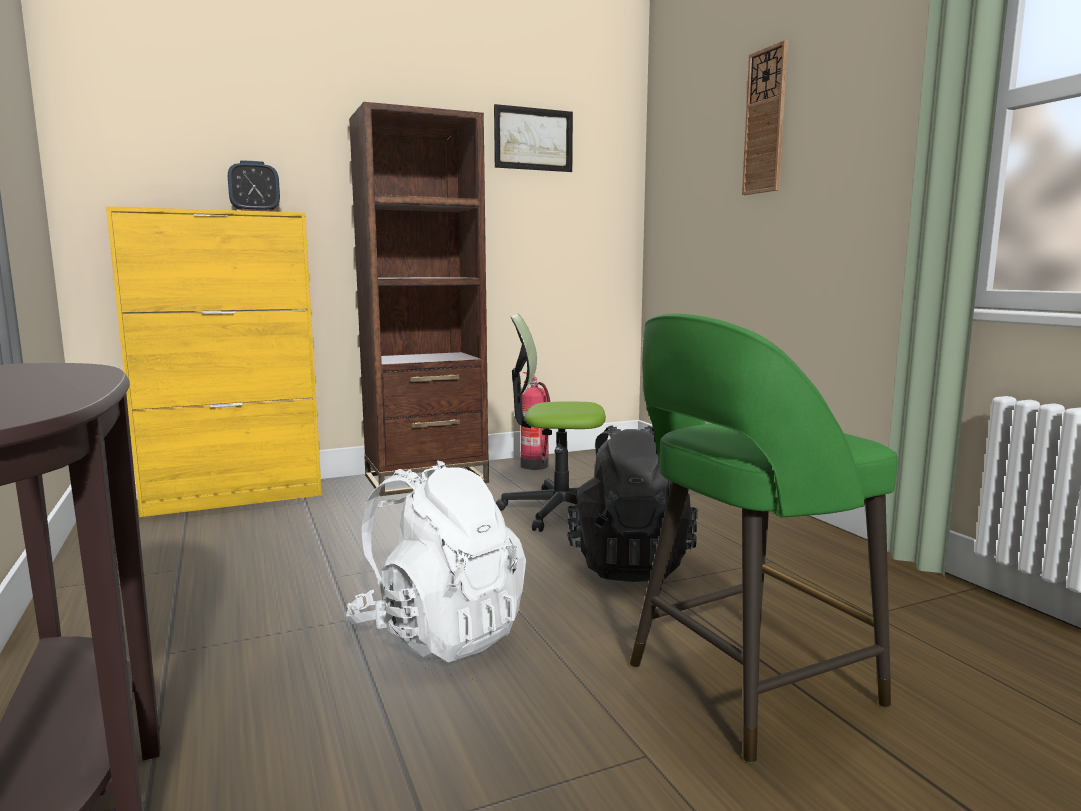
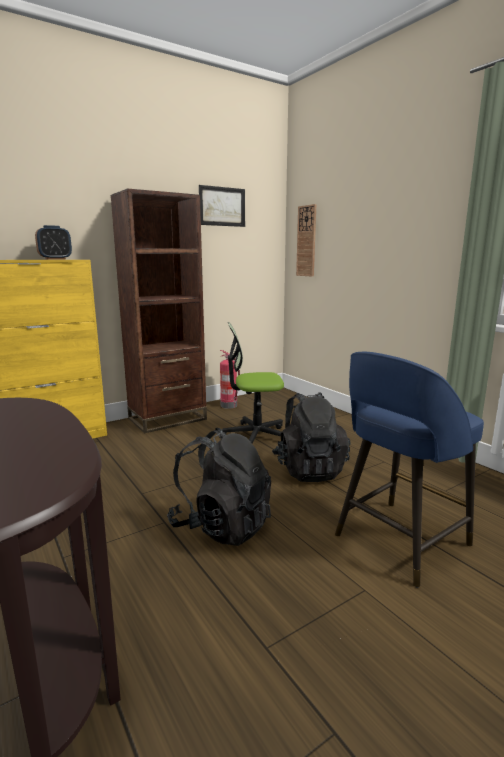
camera: 10 degrees left, 5 degrees up
white backpack [346,460,526,663] -> black backpack [167,428,271,546]
green stool [630,313,898,763] -> blue stool [335,352,484,587]
wall clock [742,40,788,195] -> wall clock moved to [296,204,316,277]

